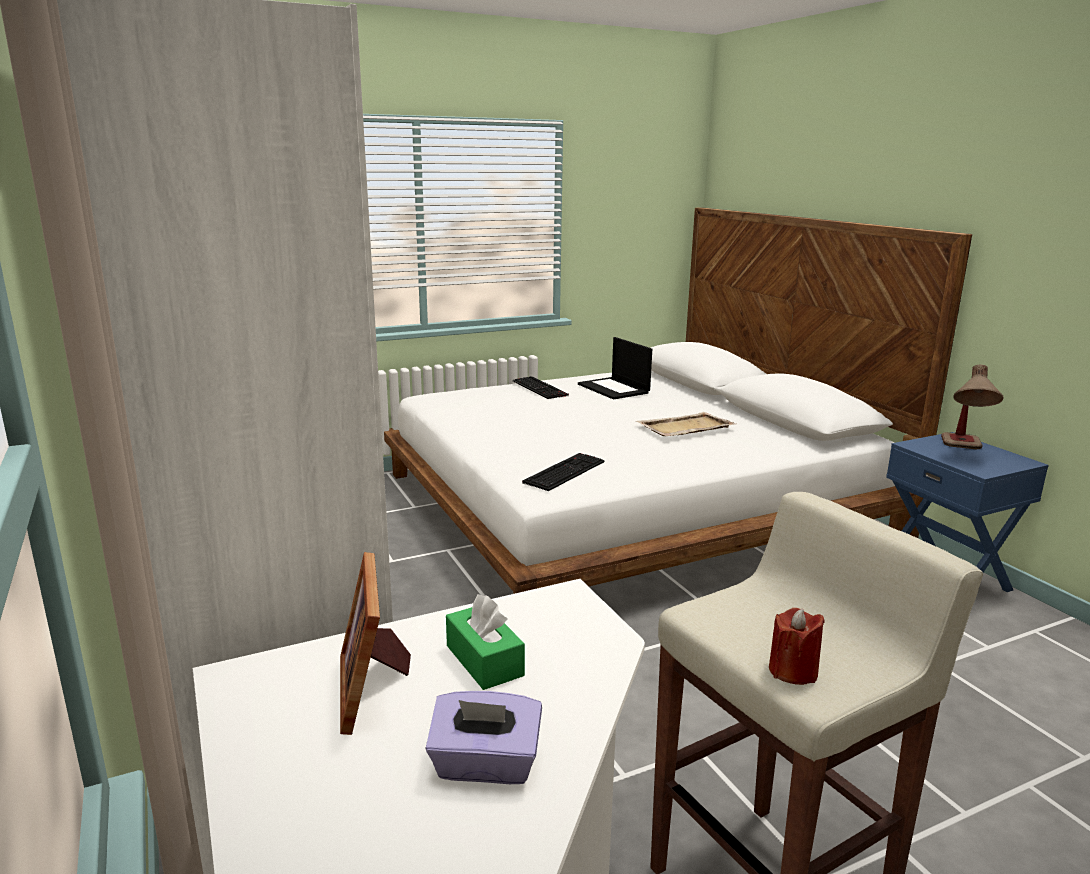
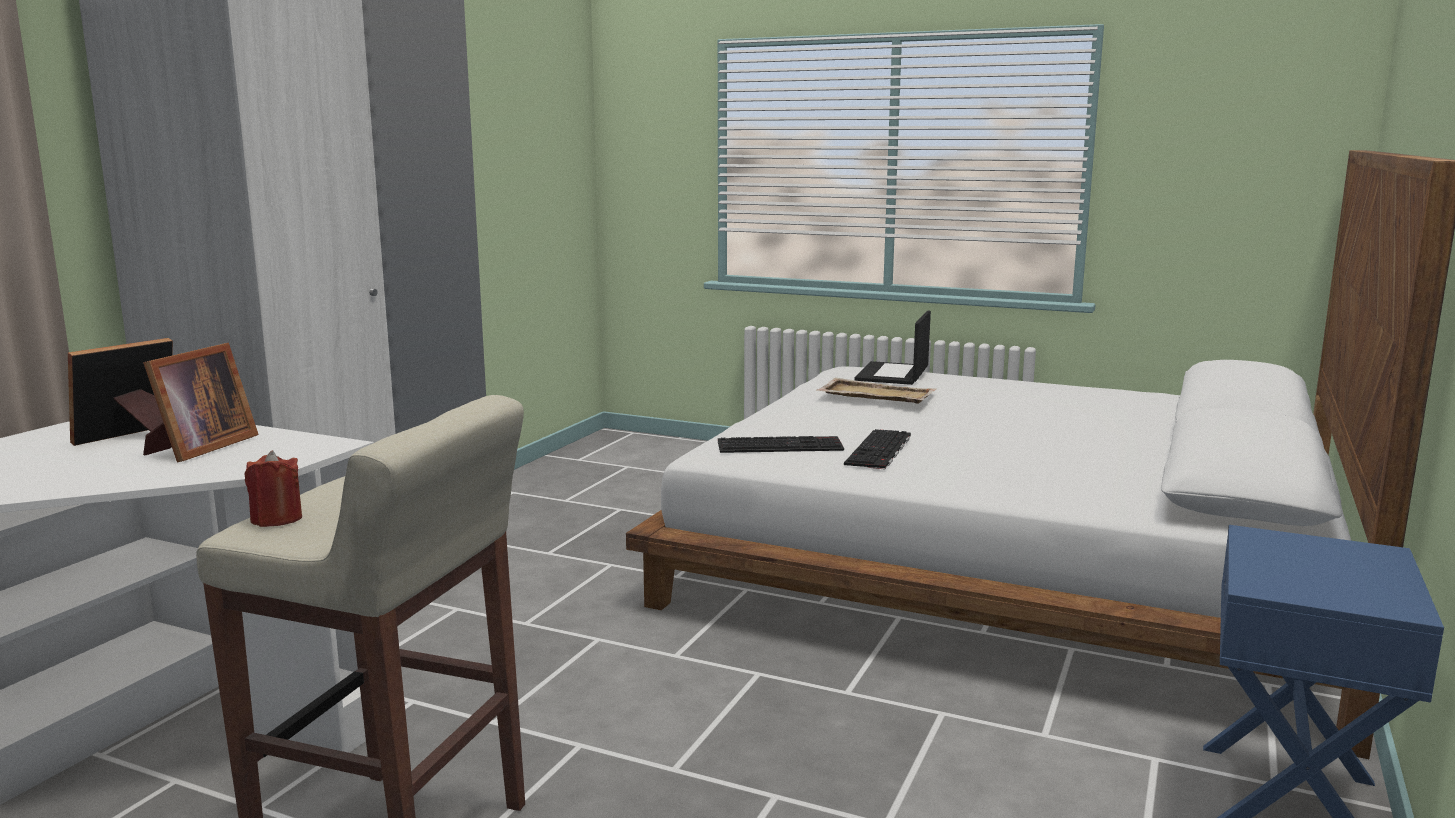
camera: 50 degrees right, 5 degrees down
purple tissue box [425,691,542,784] -> none
green tissue box [446,594,525,690] -> picture frame [143,343,259,462]
keyboard [513,376,569,399] -> keyboard moved to [844,429,911,470]
laptop [578,337,652,400] -> laptop moved to [855,310,931,385]
beige tray [636,412,736,436] -> beige tray moved to [816,378,936,404]
table lamp [941,365,1004,449] -> none

